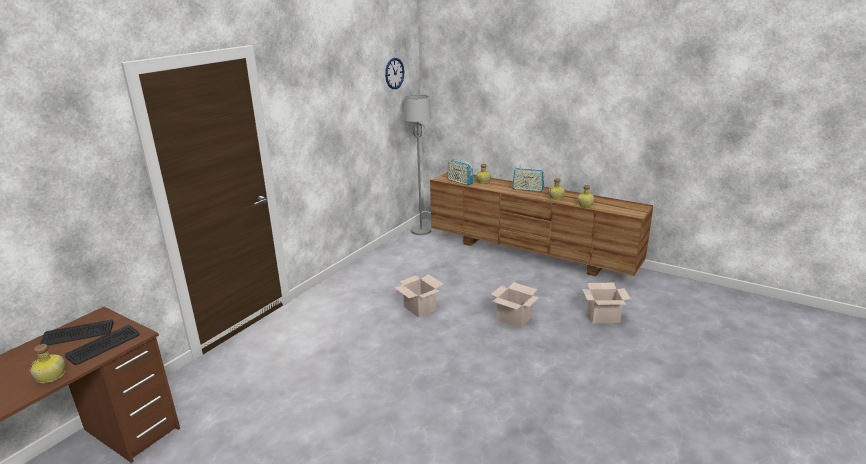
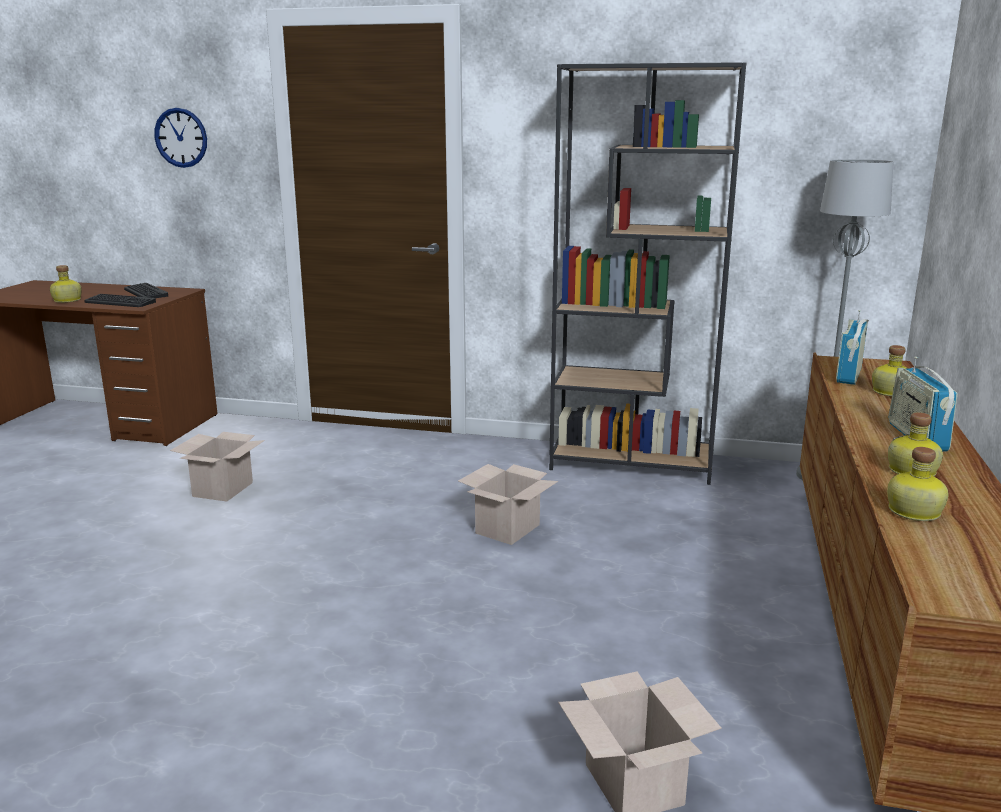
camera: 70 degrees right, 5 degrees down
wall clock [385,58,404,89] -> wall clock moved to [154,108,207,168]
cardboard box [491,282,539,328] -> cardboard box moved to [170,432,265,502]
none -> bookcase [549,62,746,485]

